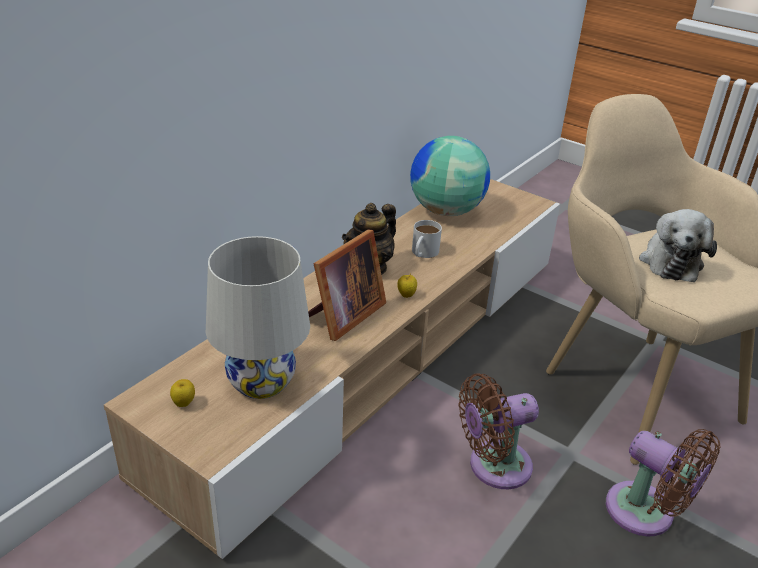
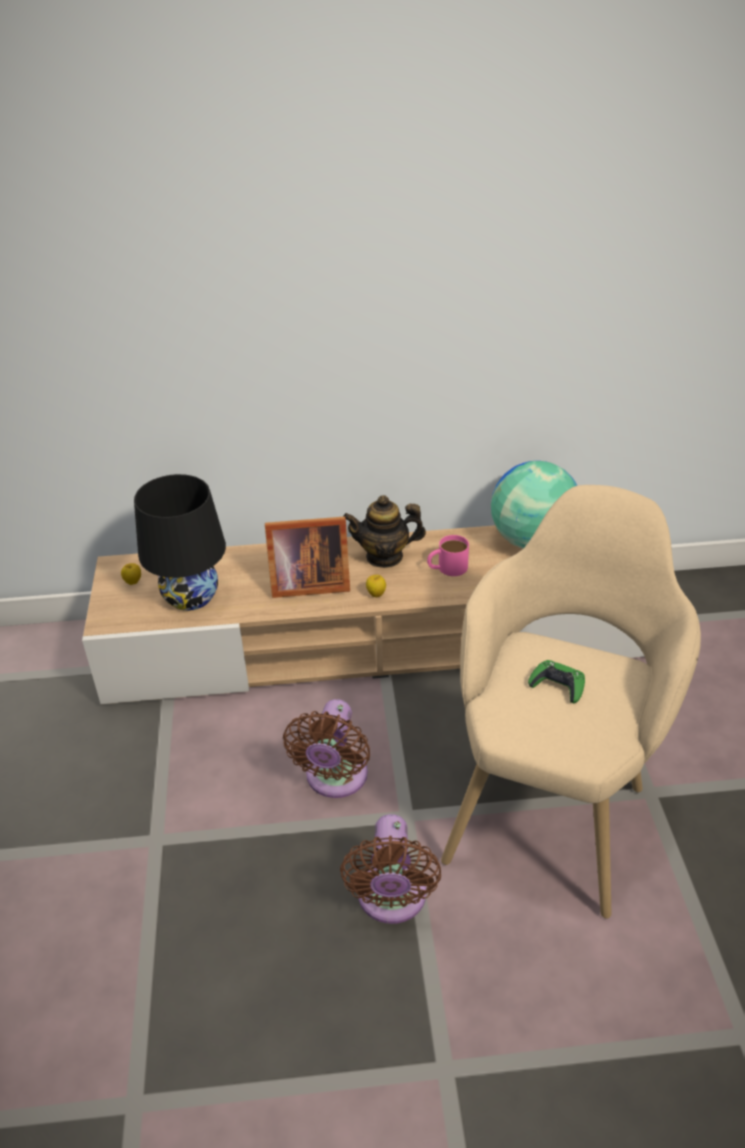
camera: 50 degrees right, 5 degrees up
white table lamp [206,236,310,399] -> black table lamp [134,474,226,611]
white mug [412,220,442,258] -> pink mug [427,535,469,576]
brown fan [458,373,539,489] -> brown fan turned 105 degrees counterclockwise [283,699,371,798]
plush toy [639,209,717,282] -> green game controller [528,660,585,703]

